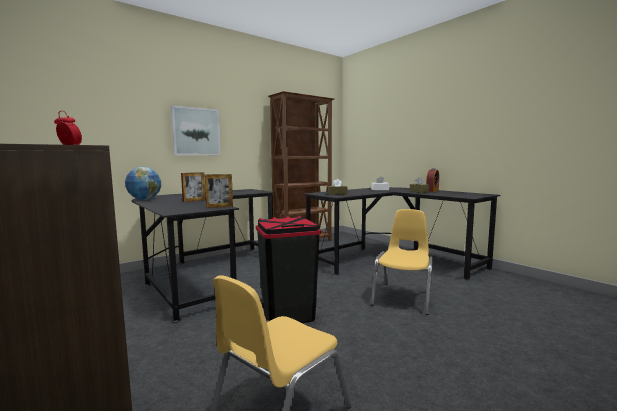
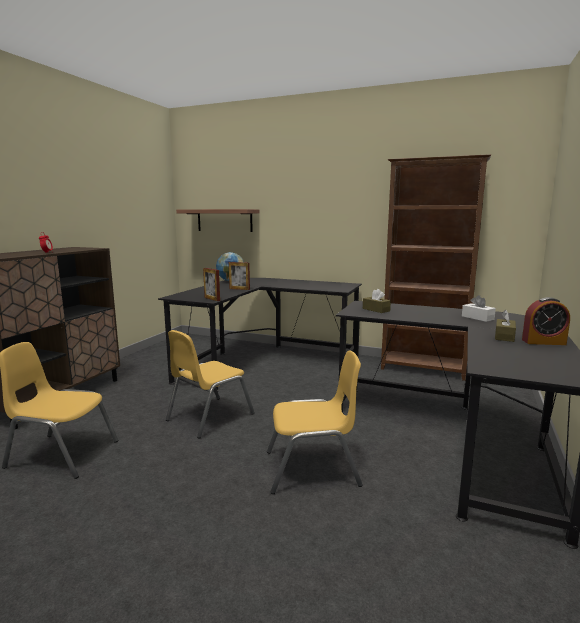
camera: 60 degrees right, 5 degrees up
picture [171,106,221,155] -> none
black trash can [256,216,321,323] -> yellow chair [166,330,255,439]
none -> shelf [176,209,260,232]

